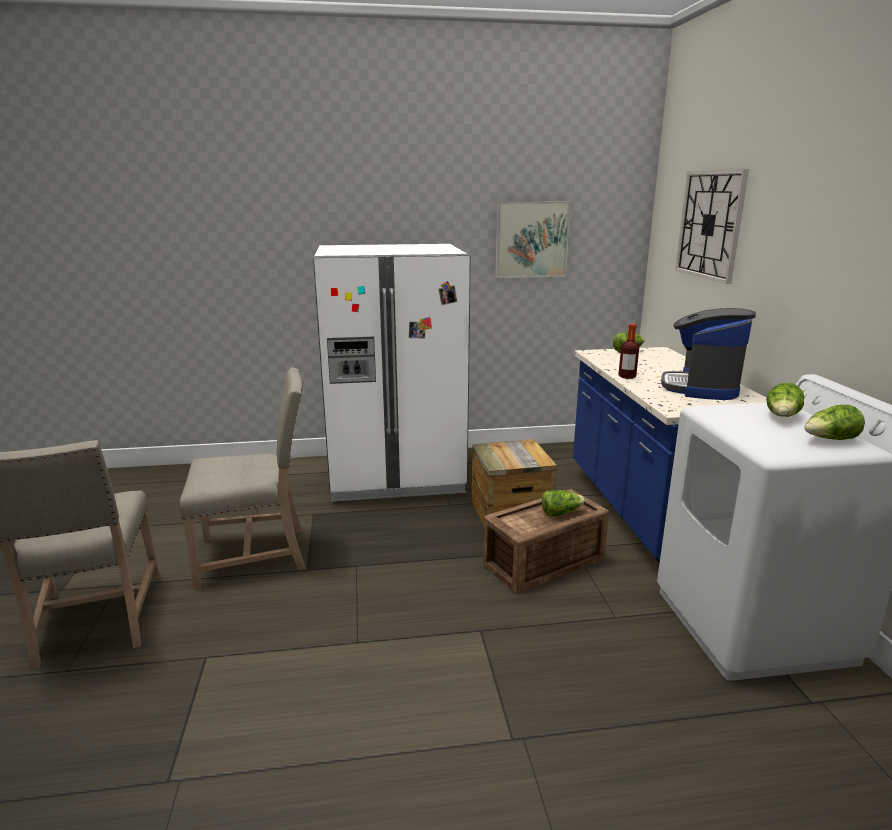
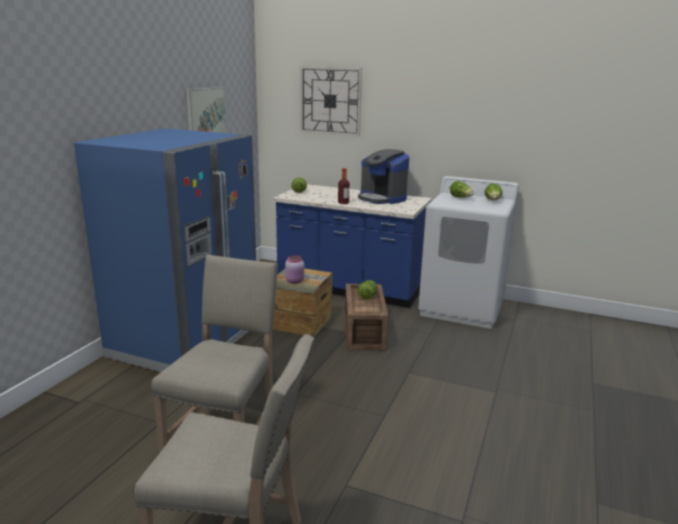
camera: 60 degrees left, 0 degrees up
white fridge [313,244,471,502] -> blue fridge [74,128,256,372]
none -> pink jar [285,255,304,284]

